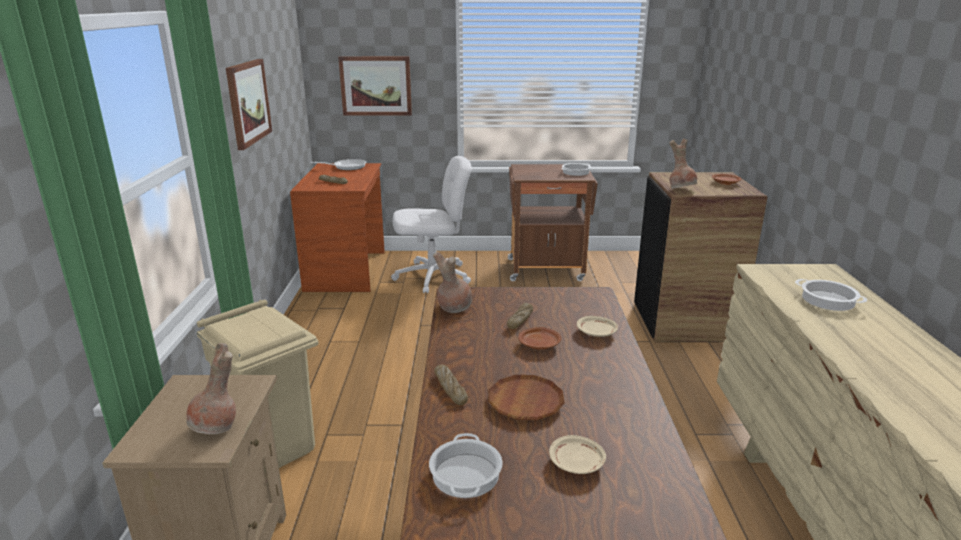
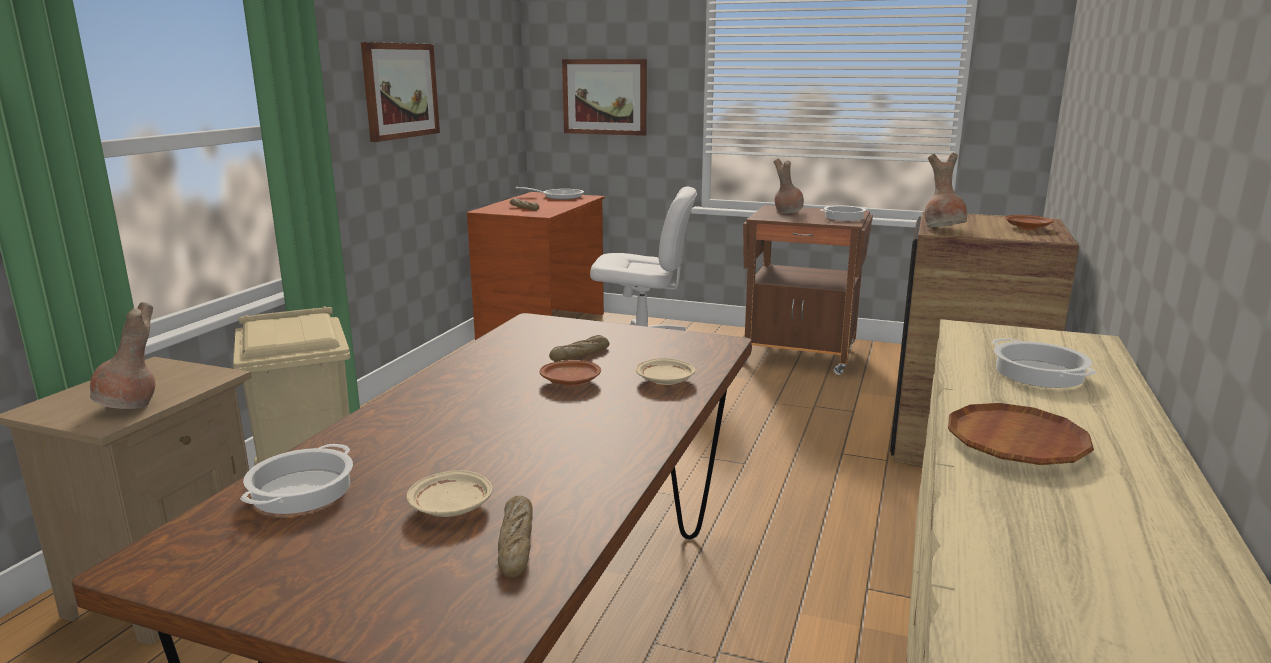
camera: 20 degrees right, 5 degrees down
brown vase [433,252,472,313] -> brown vase moved to [774,159,804,214]
bread [434,365,468,405] -> bread moved to [498,496,533,577]
brown plate [488,375,565,420] -> brown plate moved to [948,403,1094,465]

